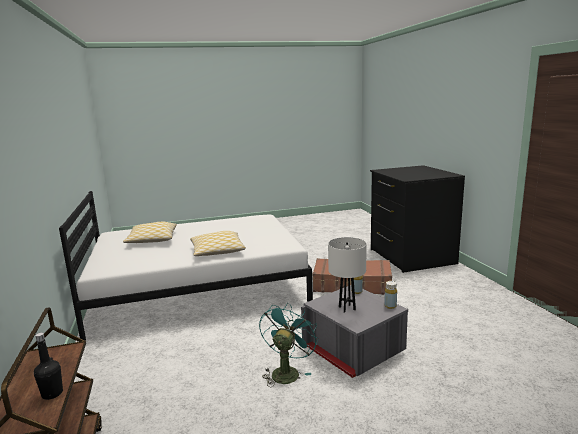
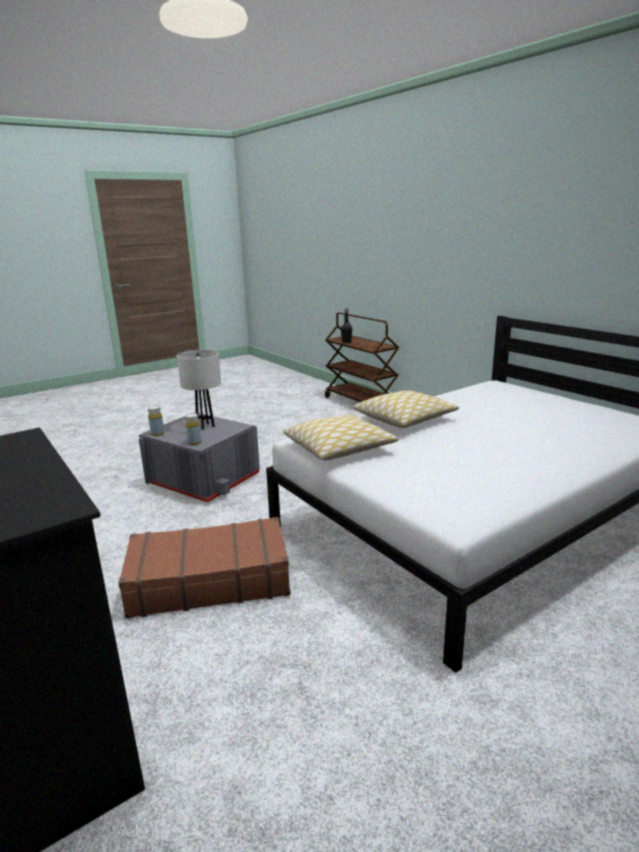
camera: 160 degrees right, 5 degrees up
pillow [123,222,177,243] -> pillow moved to [283,415,399,460]
turquoise fan [259,303,319,387] -> none

